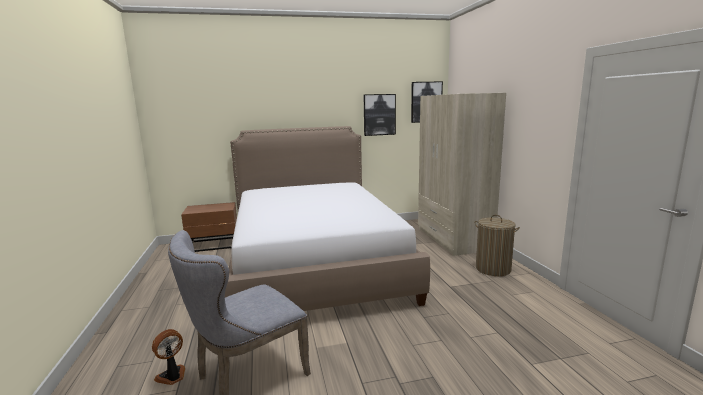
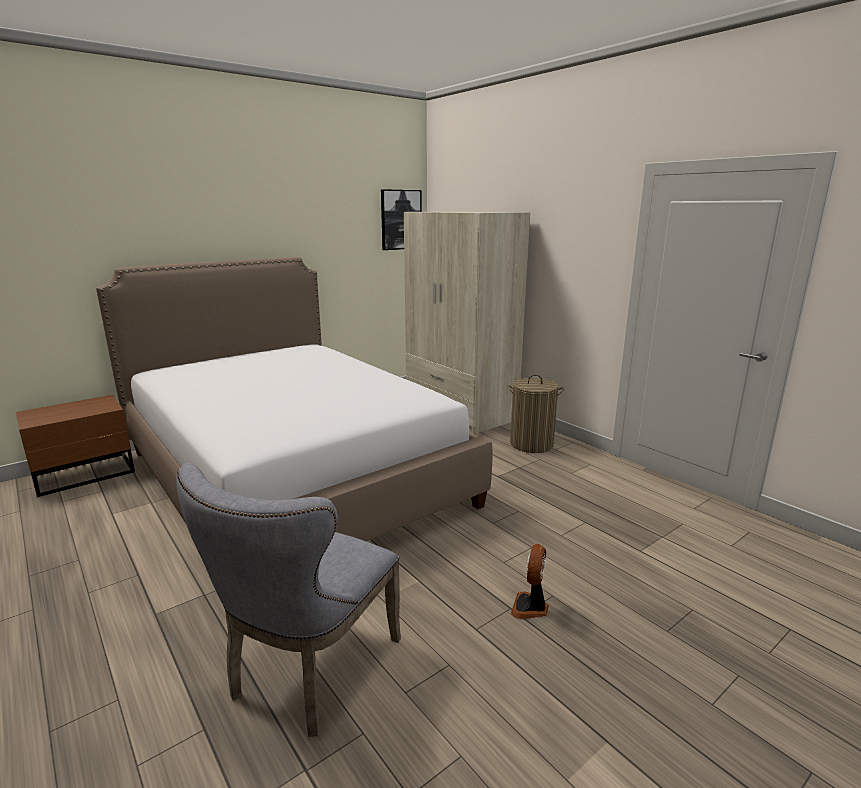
camera: 25 degrees left, 5 degrees up
fan [152,329,185,385] -> fan moved to [511,544,549,619]
picture [364,94,396,136] -> none

